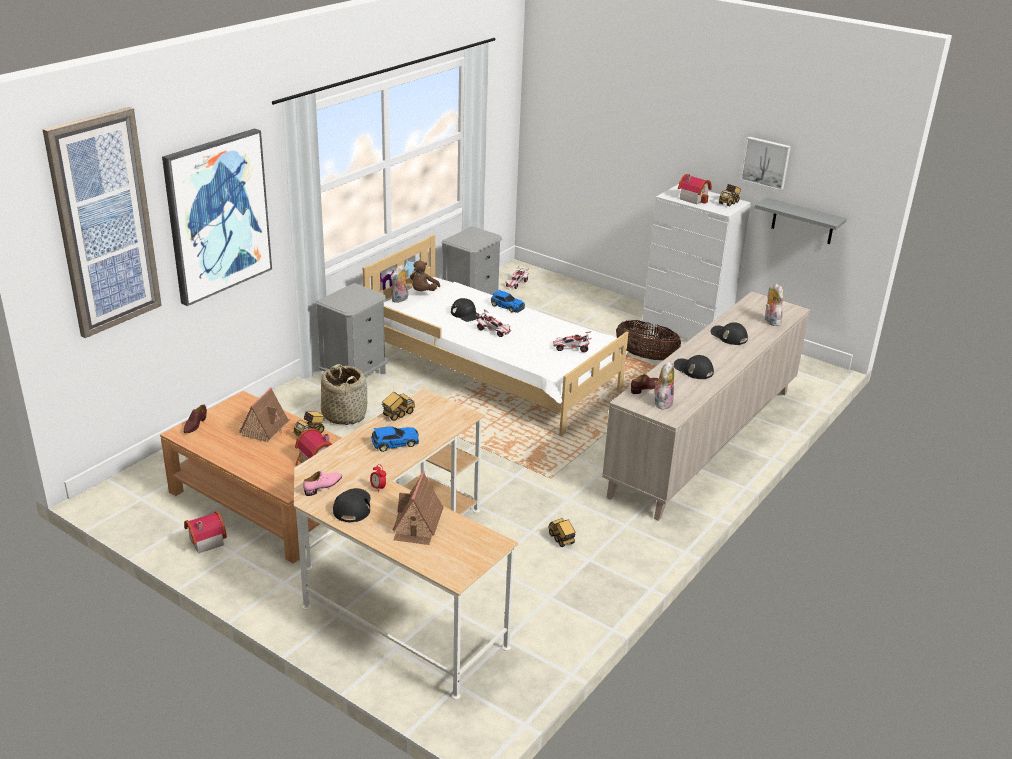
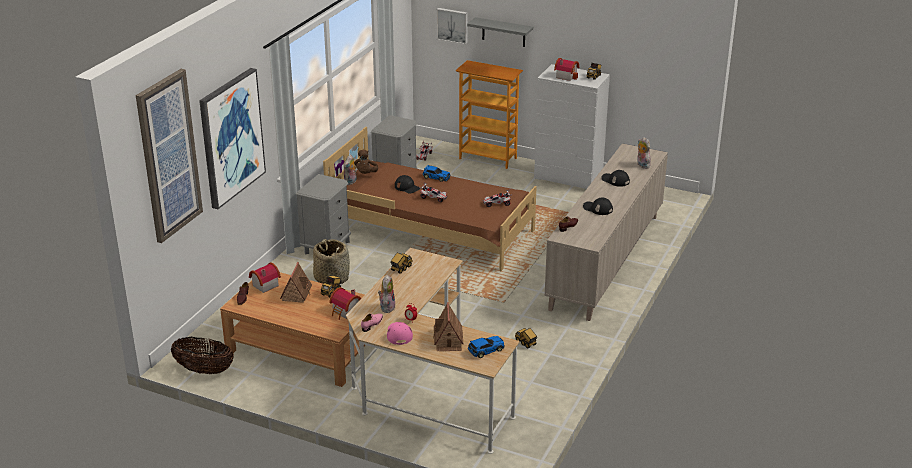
camera: 10 degrees left, 0 degrees up
toy house [184,511,227,553] -> toy house moved to [249,262,281,293]
black cap [333,488,371,522] -> pink cap [387,322,413,345]
white bed [363,234,629,436] -> brown bed [323,127,537,271]
toy car [371,426,419,452] -> toy car moved to [468,336,505,358]
basket [616,320,681,360] -> basket moved to [171,337,234,374]
plush toy [654,361,674,410] -> plush toy moved to [378,275,395,313]
picture [741,137,791,191] -> picture moved to [437,8,468,44]
grey shelf [754,197,847,244] -> grey shelf moved to [467,17,533,47]
none -> bookcase [456,60,523,169]

